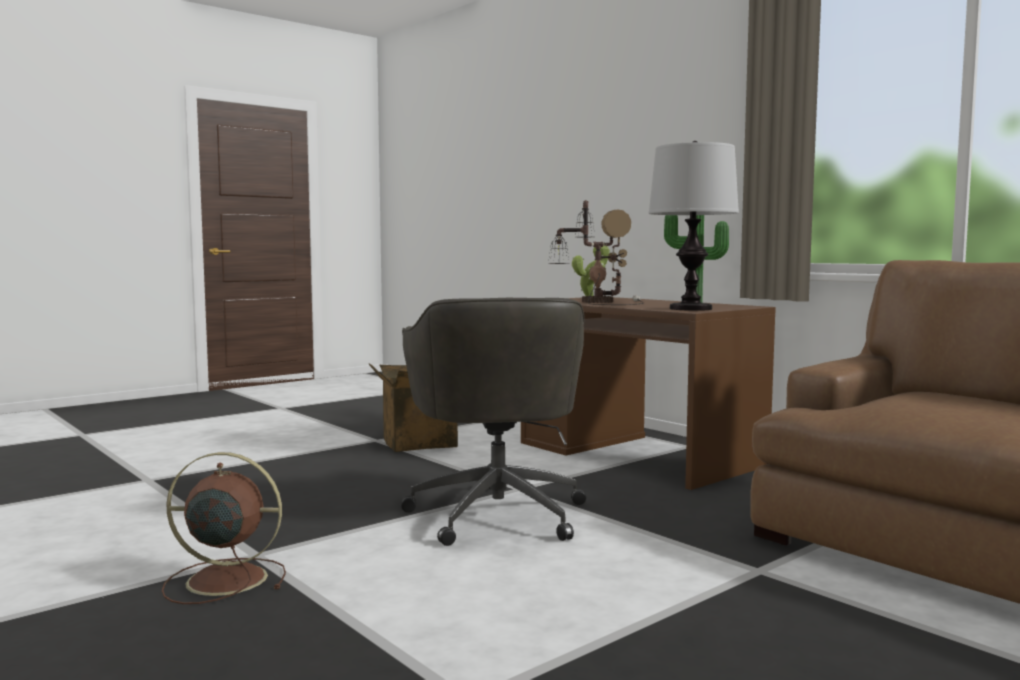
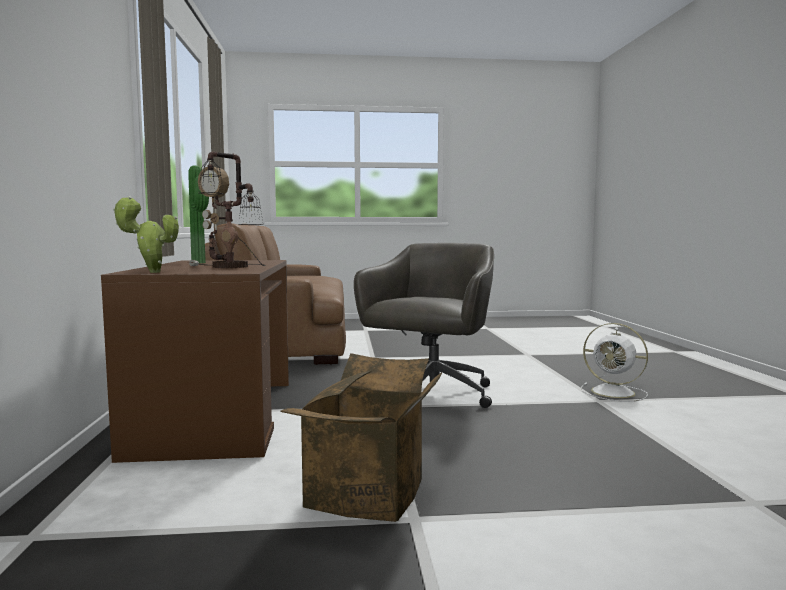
camera: 145 degrees left, 0 degrees up
brown fan [162,452,286,604] -> white fan [581,323,648,402]
table lamp [649,141,739,311] -> none

